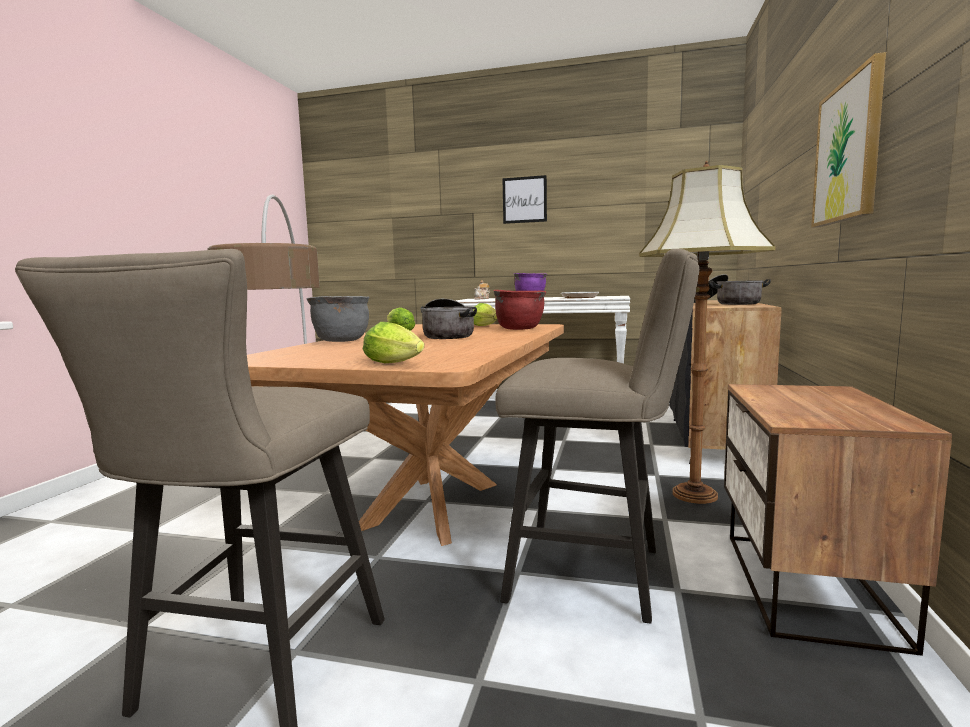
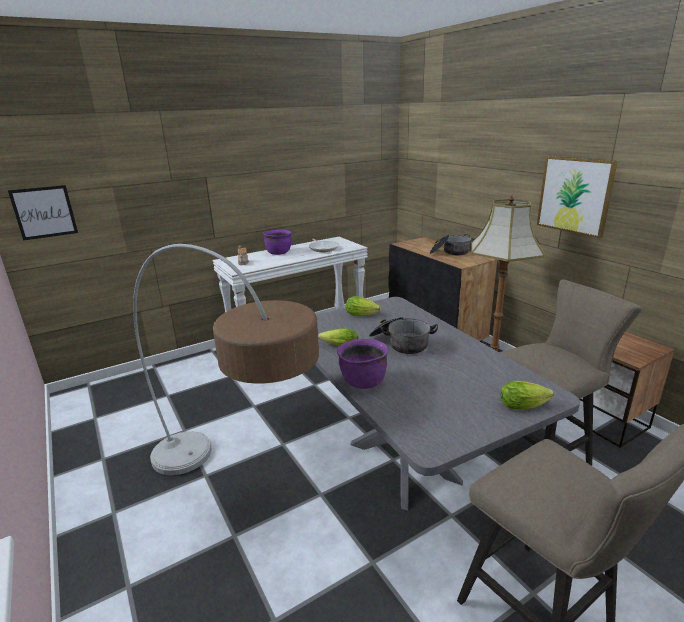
camera: 45 degrees left, 15 degrees up
brown dining table [247,324,564,546] -> grey dining table [315,297,580,511]
grey cooking pot [307,296,369,342] -> purple cooking pot [337,339,388,389]
red cooking pot [494,290,546,330] -> none
picture [502,175,547,224] -> picture moved to [8,185,78,240]

